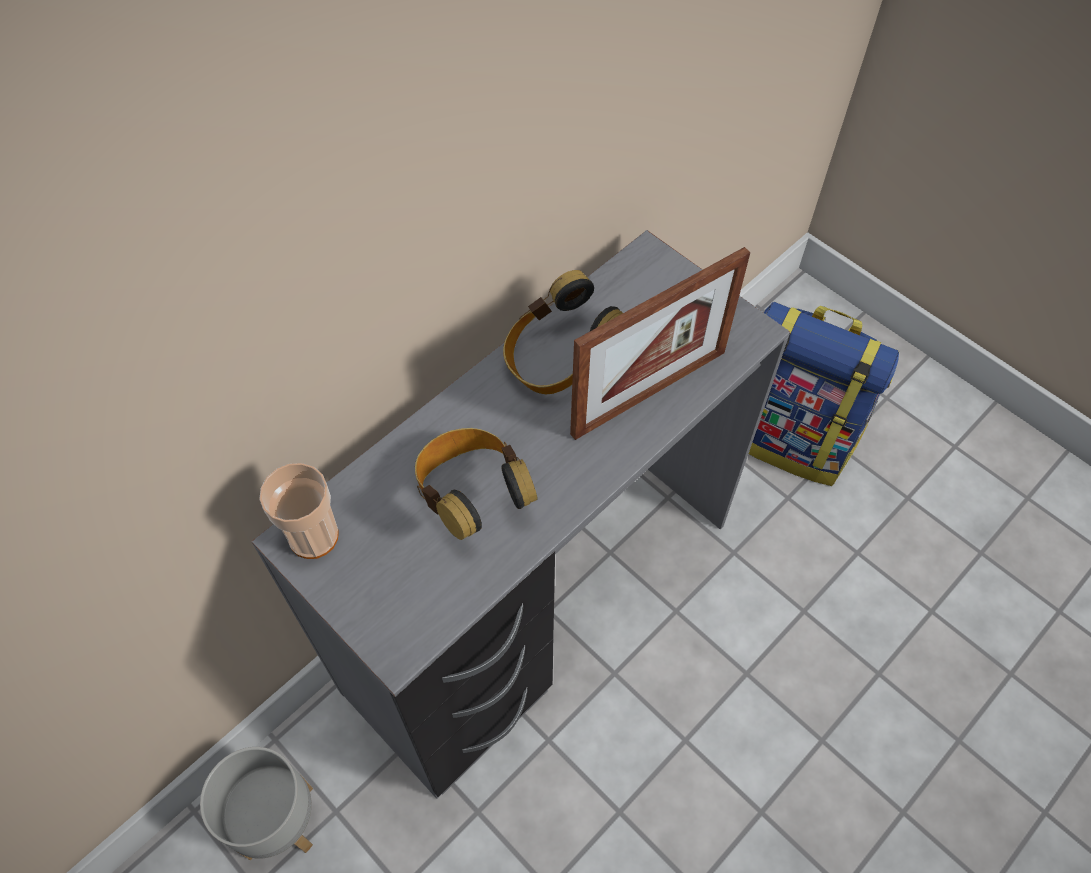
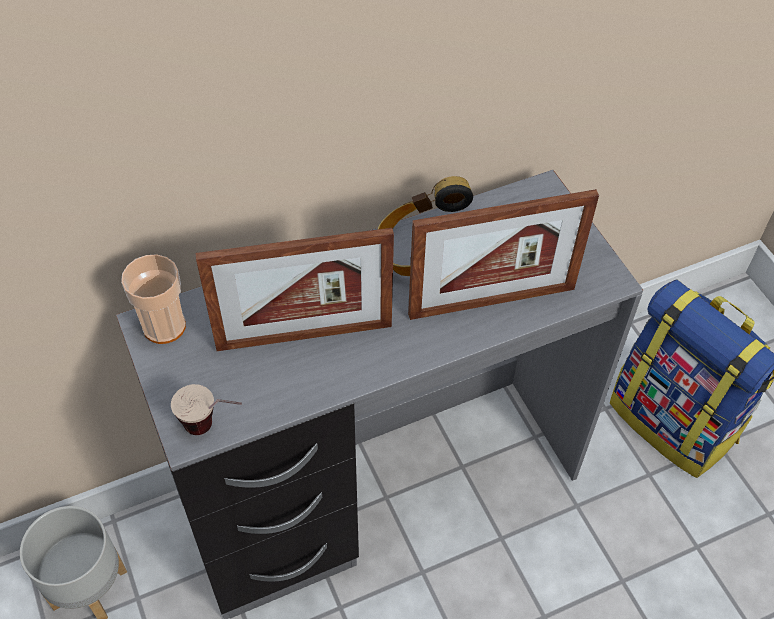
camera: 20 degrees right, 5 degrees down
headphones [415,428,538,540] -> picture frame [196,228,394,351]
none -> cup [171,384,242,435]

